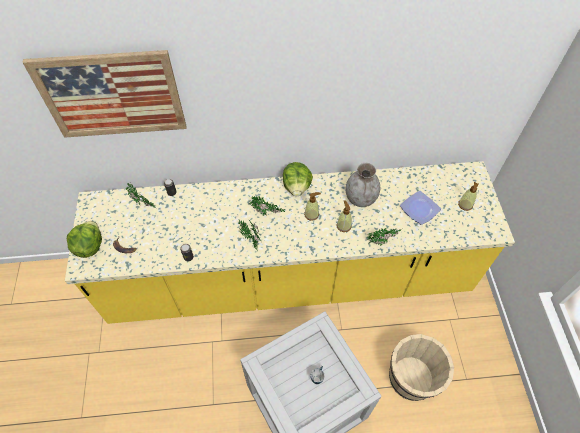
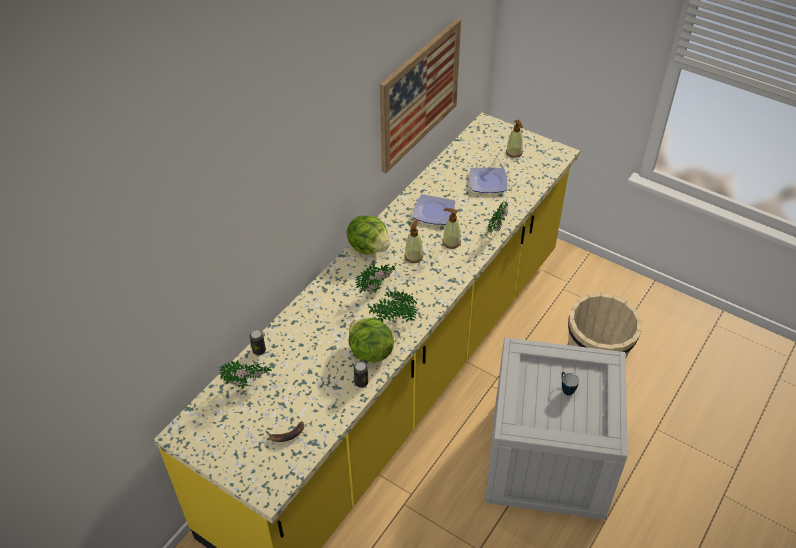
camera: 50 degrees left, 10 degrees down
picture [22,50,186,138] -> picture moved to [380,18,461,173]
lettuce [67,221,102,258] -> lettuce moved to [349,318,394,363]
grey vase [346,163,380,207] -> plate [412,194,455,225]

